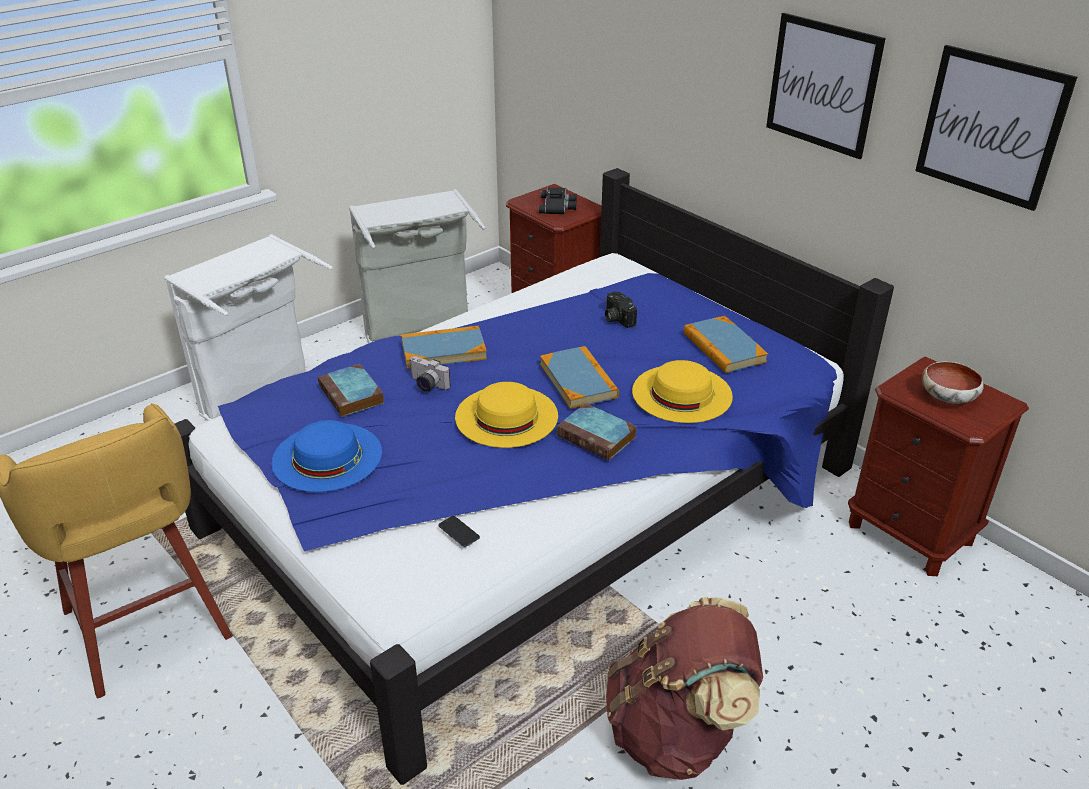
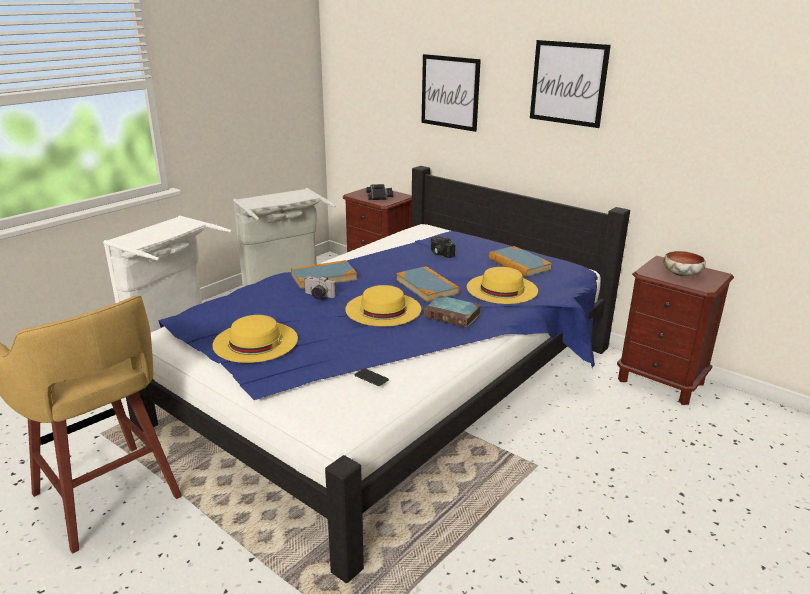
camera: 10 degrees left, 10 degrees down
blue hat [271,420,382,492] -> yellow hat [212,315,298,363]
book [318,364,384,417] -> none
brown backpack [606,597,763,780] -> none
picture [915,45,1077,211] -> picture moved to [422,54,481,132]

